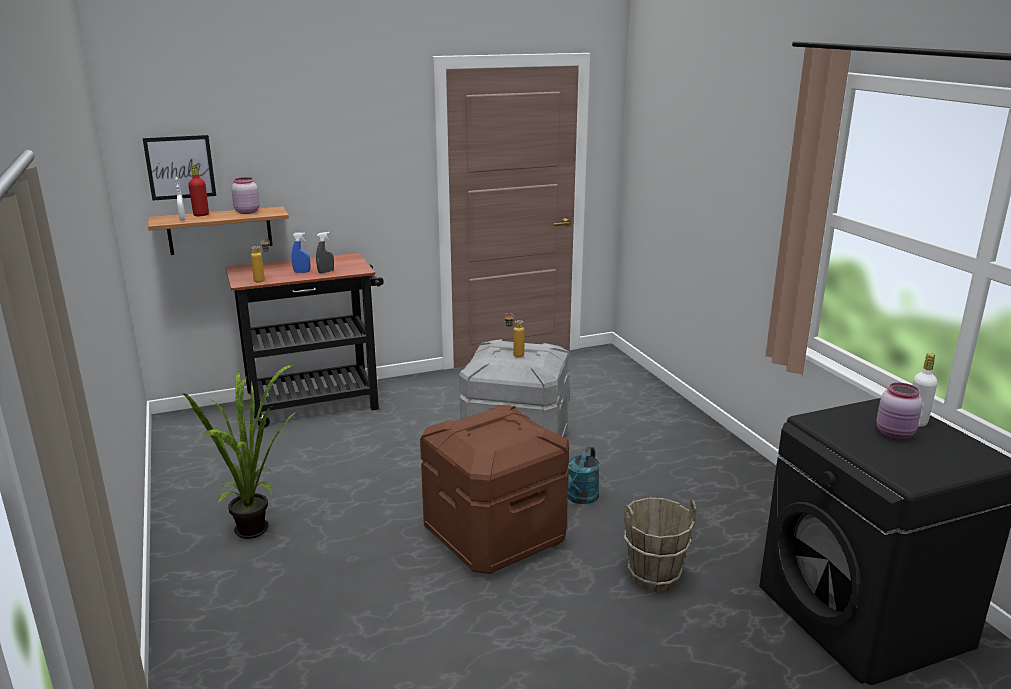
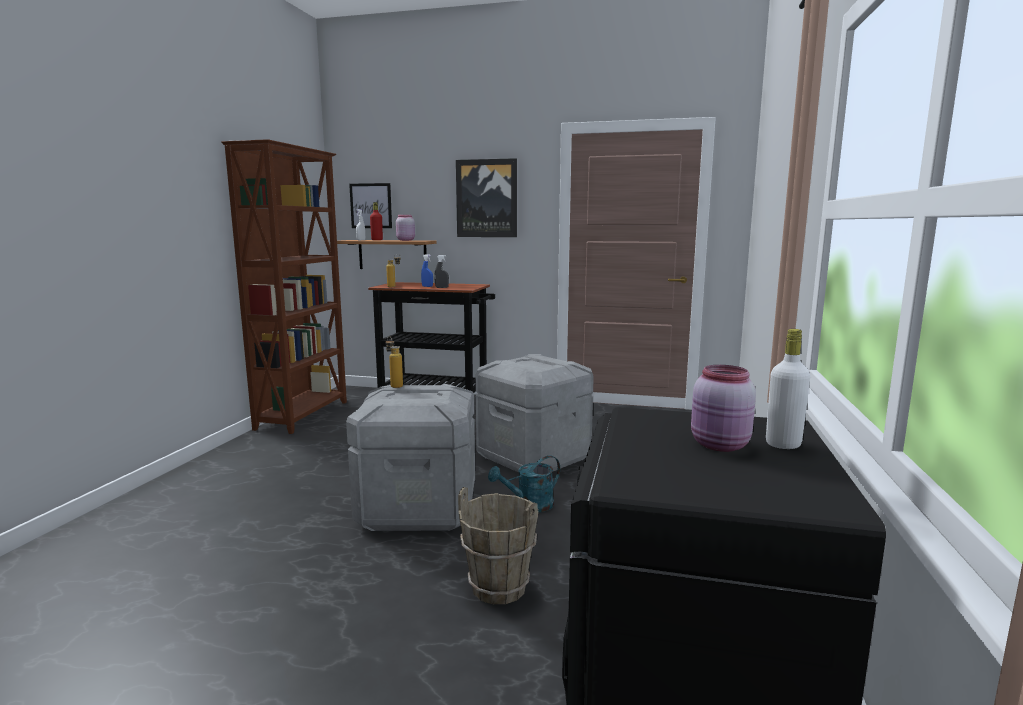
camera: 35 degrees right, 10 degrees down
potted plant [182,364,296,539] -> none
brown storage box [420,405,569,574] -> grey storage box [346,384,475,531]
bottle [505,313,525,357] -> bottle moved to [385,336,403,388]
none -> brown bookcase [221,139,347,434]
none -> picture [456,158,517,237]

